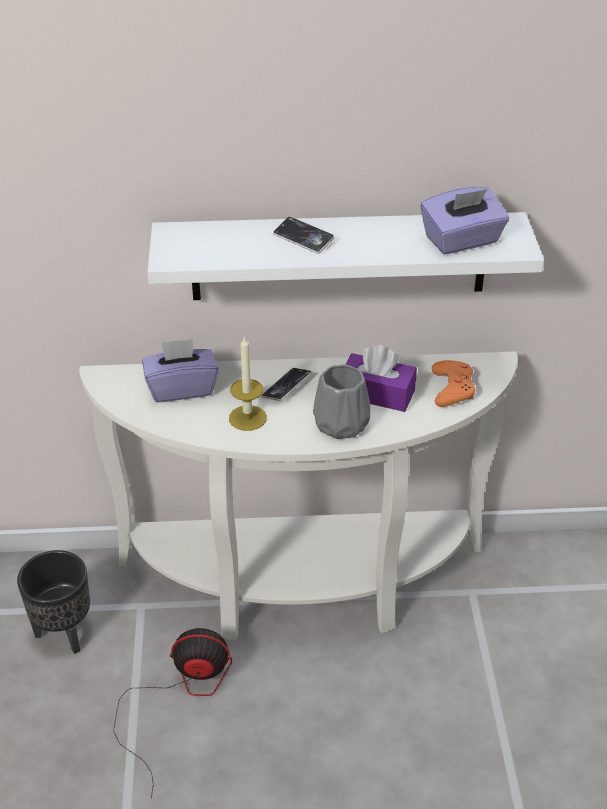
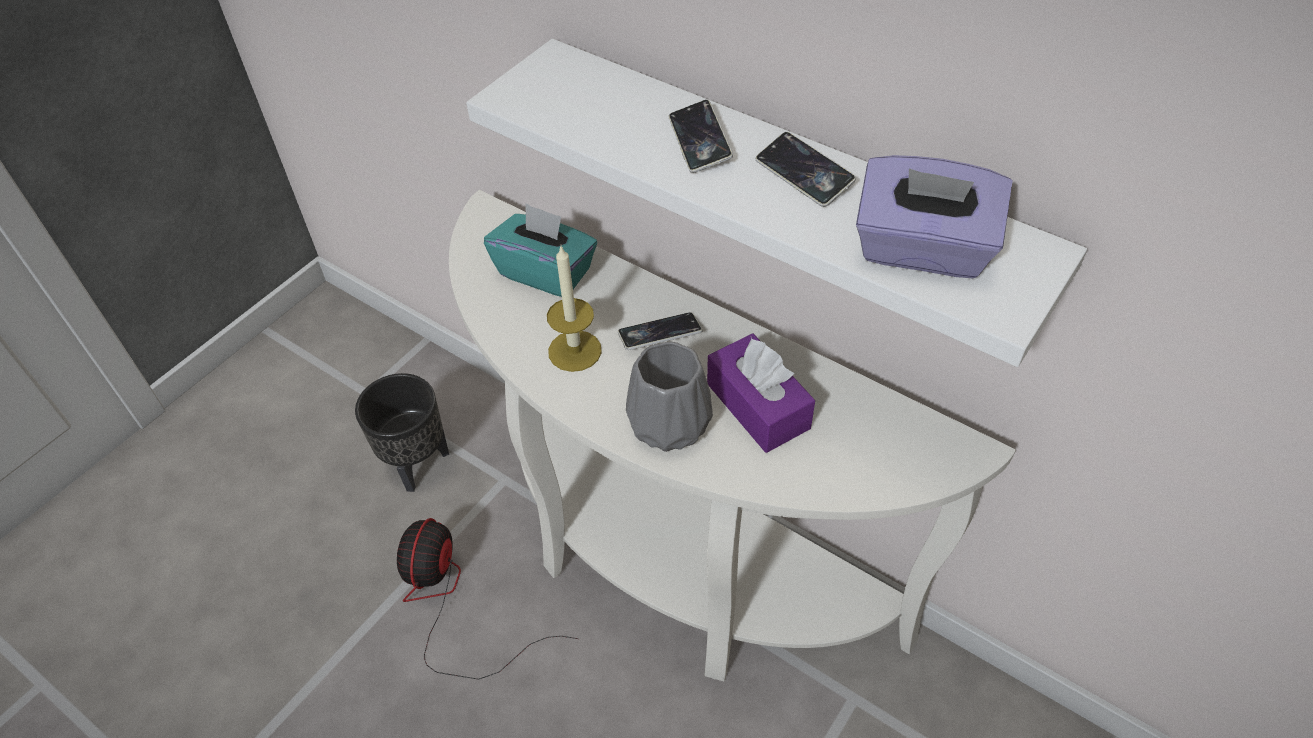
camera: 40 degrees right, 10 degrees up
fan [113,628,232,799] -> fan turned 120 degrees counterclockwise [397,518,579,680]
purple tissue box [142,339,218,402] -> turquoise tissue box [484,203,597,297]
orange game controller [432,360,476,407] -> none
none -> phone [755,132,856,207]

